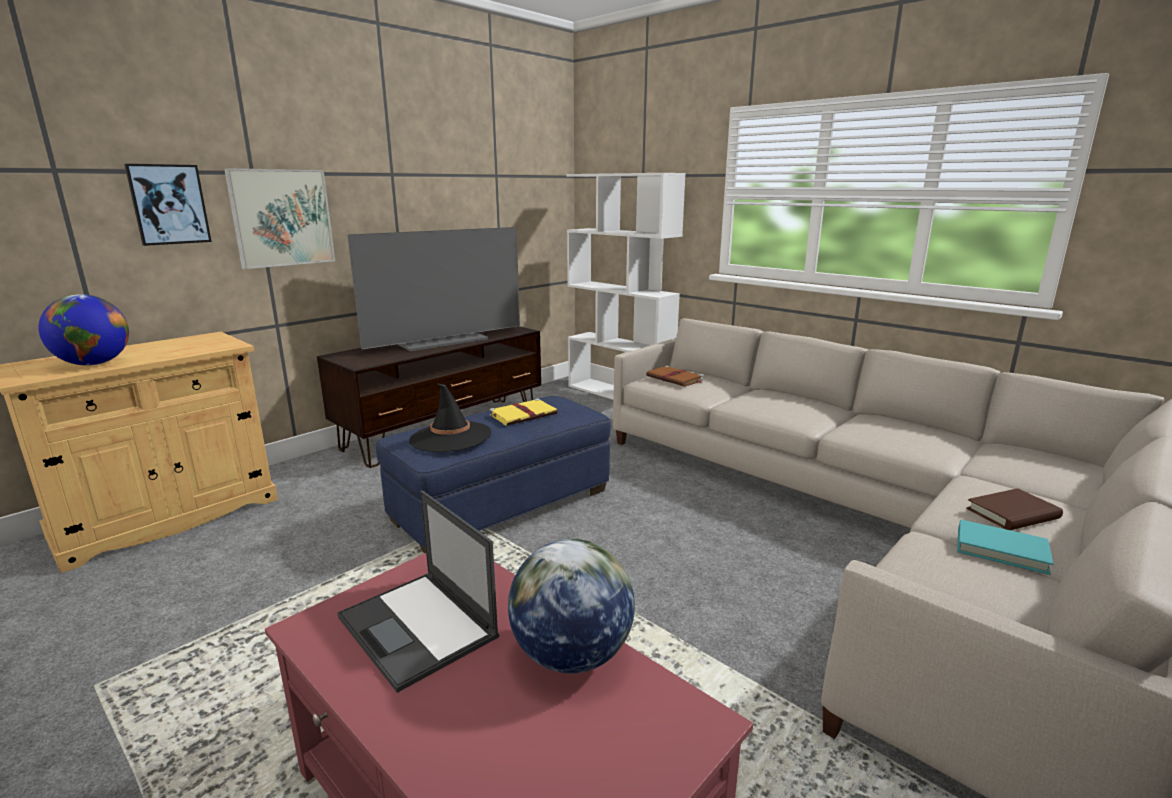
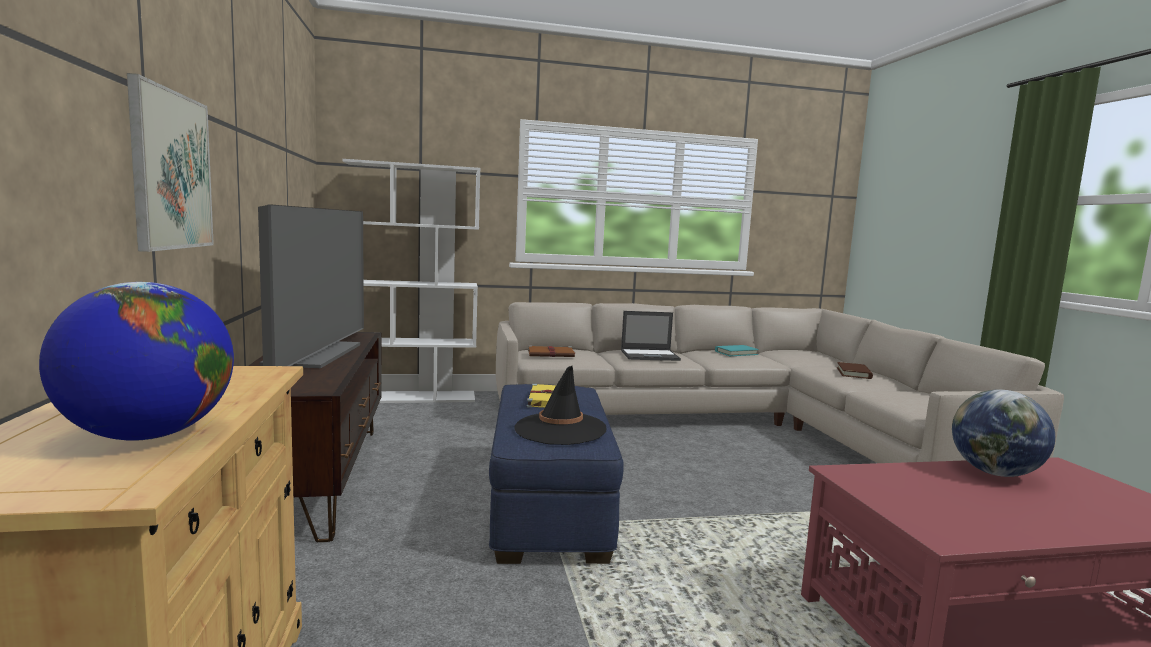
camera: 55 degrees left, 10 degrees down
picture [124,164,212,246] -> none
laptop [337,490,499,693] -> laptop moved to [621,311,681,361]
turquoise book [957,519,1053,575] -> turquoise book moved to [715,345,759,356]

